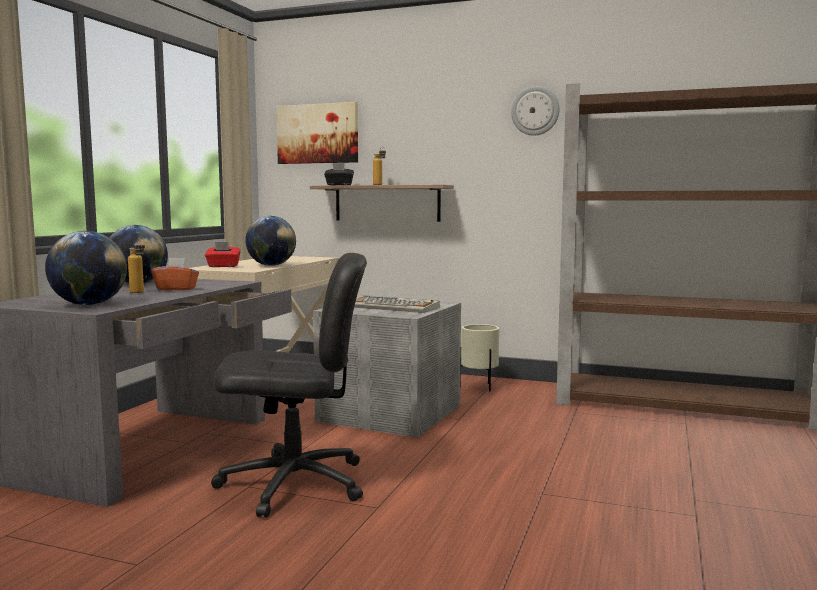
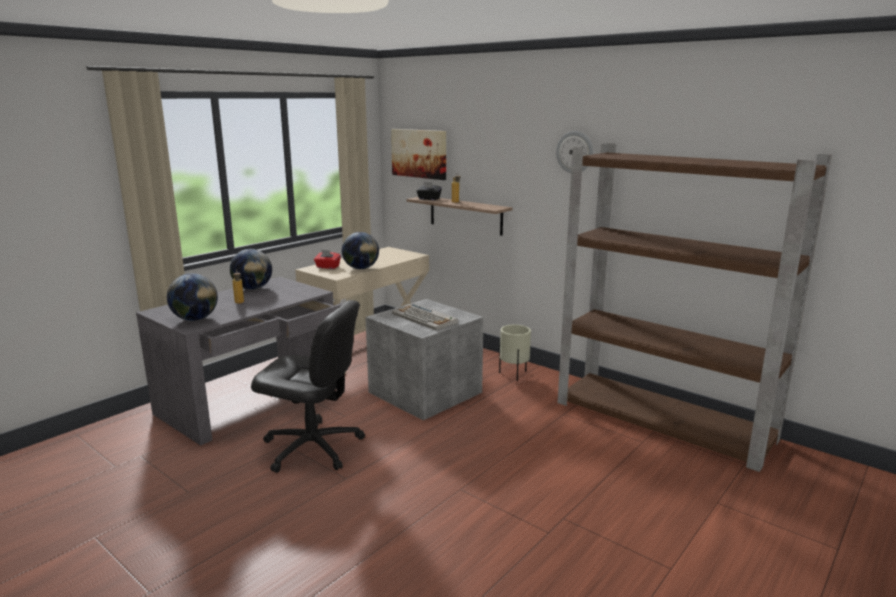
camera: 20 degrees right, 10 degrees up
orange tissue box [151,258,199,290] -> none

